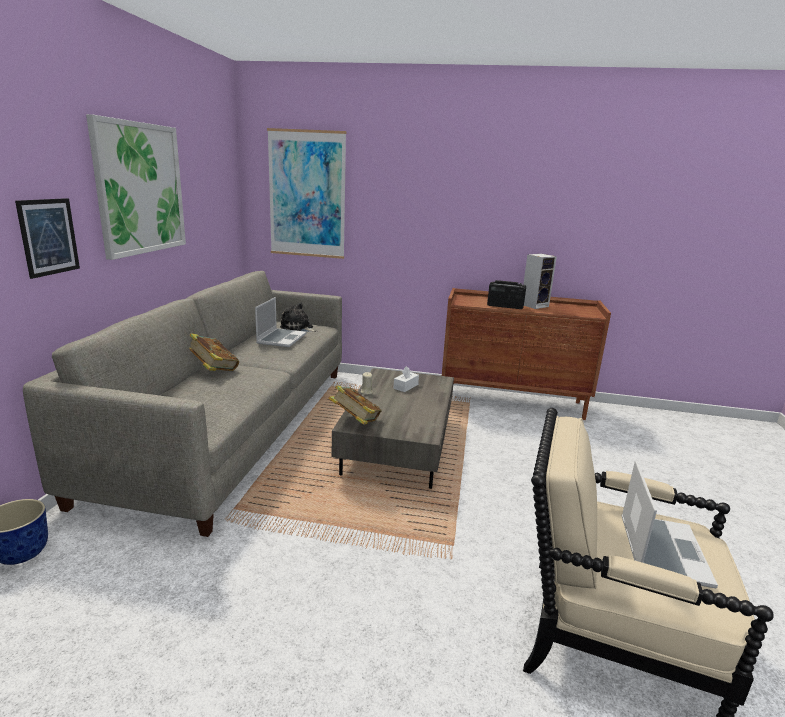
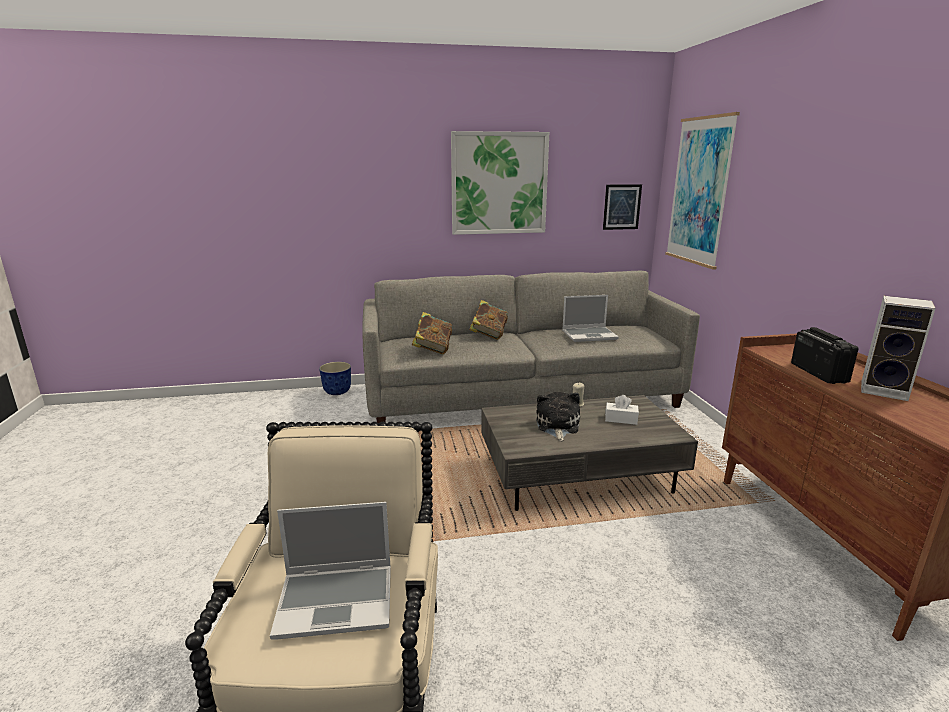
camera: 70 degrees right, 0 degrees up
picture [15,198,80,279] -> picture moved to [603,184,642,230]
plush toy [280,302,318,332] -> plush toy moved to [536,392,580,441]
book [328,386,382,425] -> book moved to [412,312,452,354]

